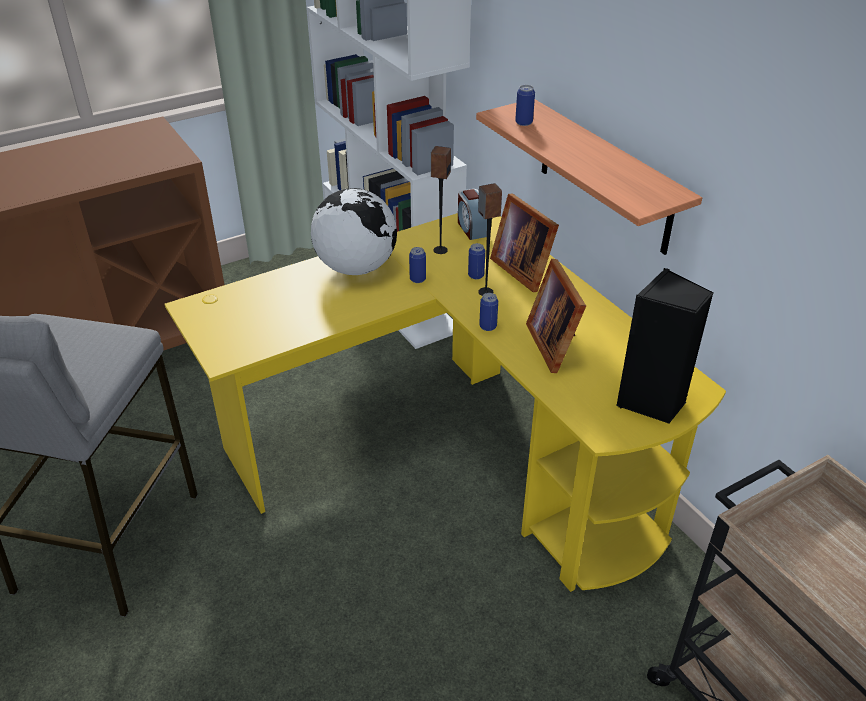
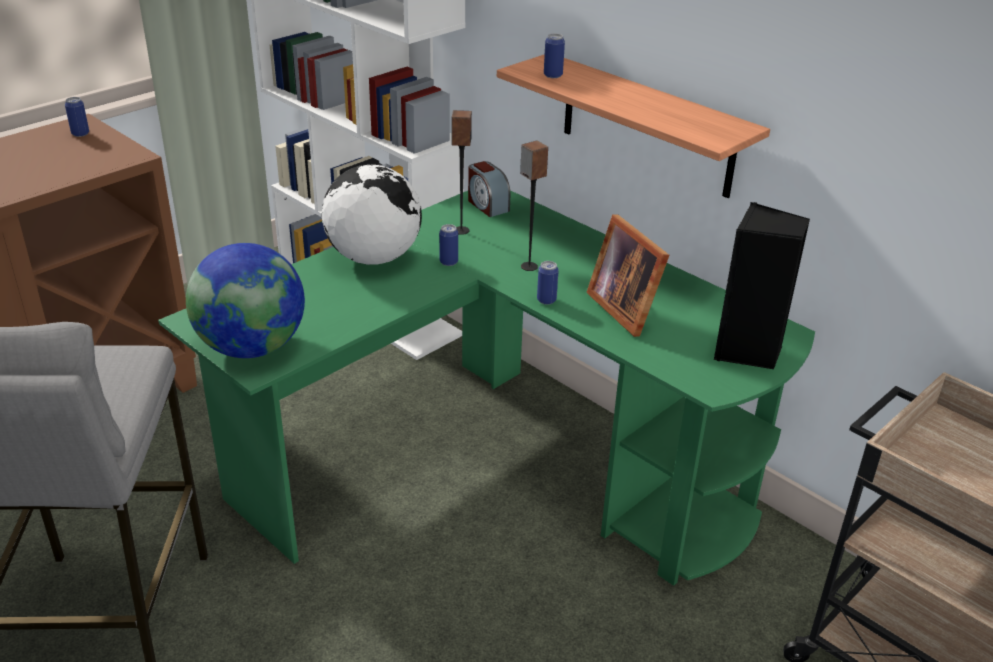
camera: 15 degrees left, 5 degrees down
yellow desk [164,213,726,592] -> green desk [158,190,815,586]
can [468,243,485,279] -> can moved to [65,97,89,137]
picture frame [490,194,559,292] -> none
none -> globe [186,243,305,358]

